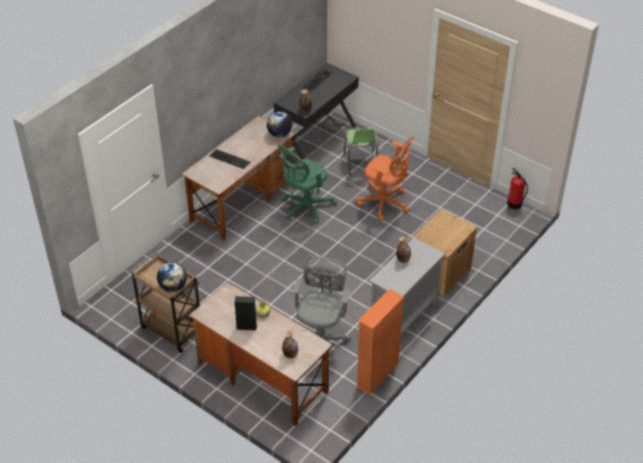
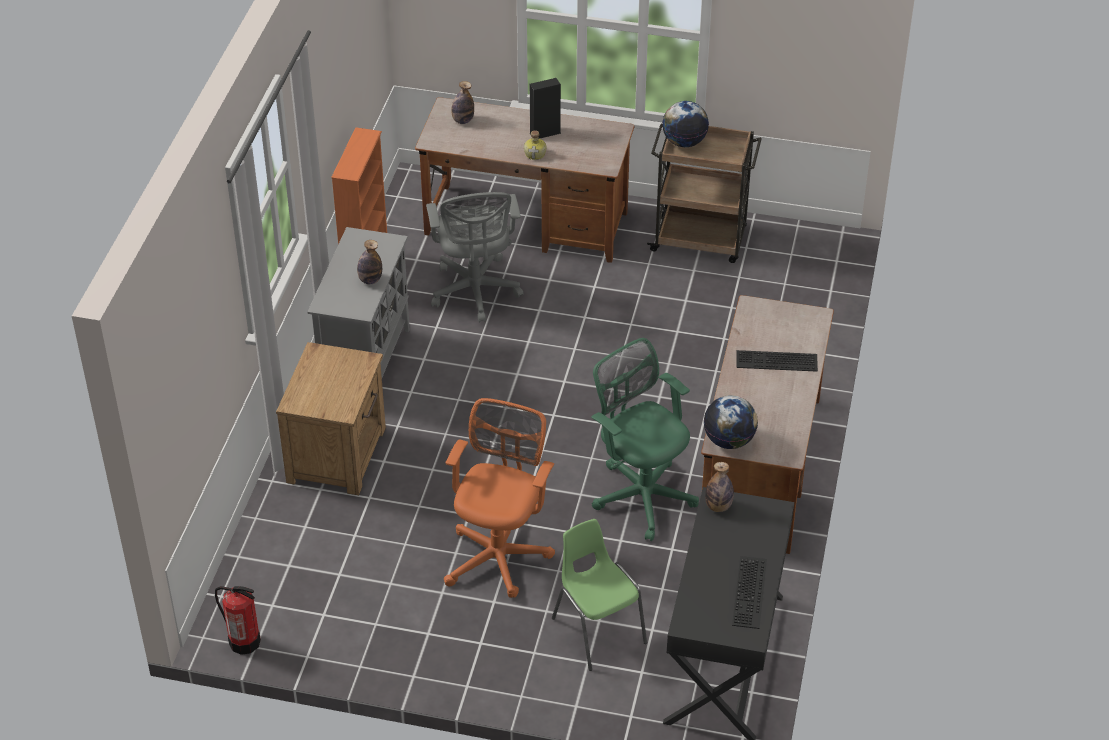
camera: 155 degrees right, 0 degrees up
green office chair [277,145,337,224] -> green office chair turned 60 degrees counterclockwise [591,338,699,541]
orange office chair [356,136,414,221] -> orange office chair turned 105 degrees clockwise [444,398,555,598]

